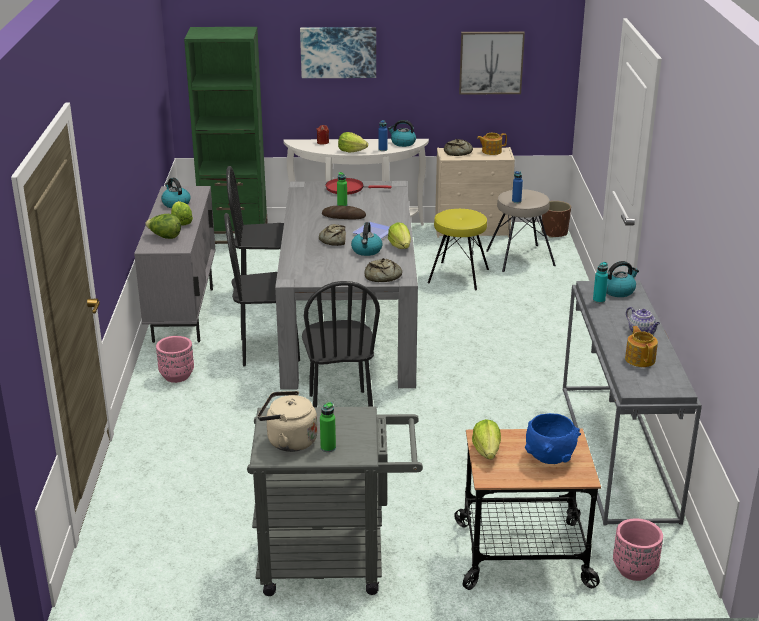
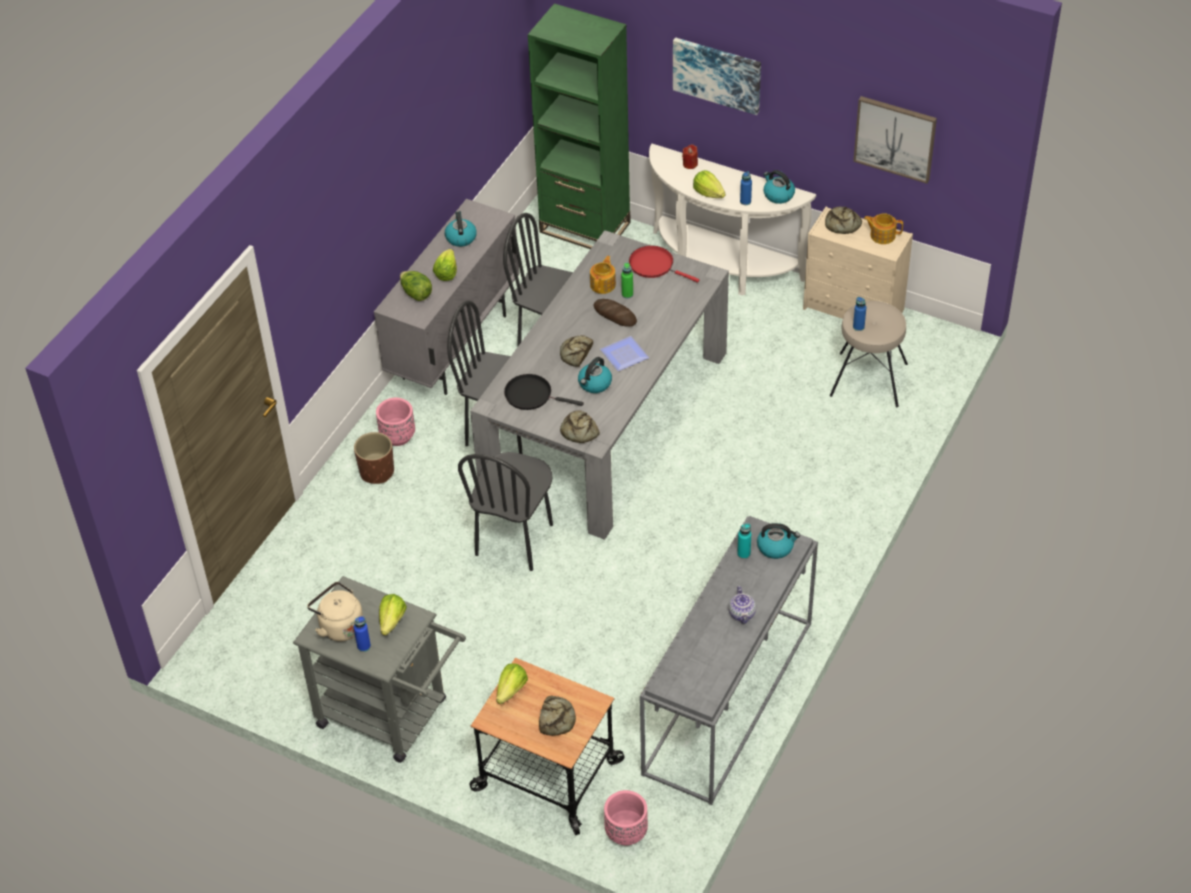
camera: 30 degrees right, 20 degrees up
green bottle [320,402,336,452] -> blue bottle [354,616,371,652]
lettuce [388,222,411,249] -> lettuce moved to [379,594,407,636]
yellow stool [428,209,489,291] -> none
blue bowl [525,413,581,464] -> bread [539,696,576,736]
brown planter [542,201,571,238] -> brown planter moved to [354,432,394,484]
teapot [625,326,658,367] -> teapot moved to [590,256,616,294]
none -> black frying pan [504,374,584,410]

